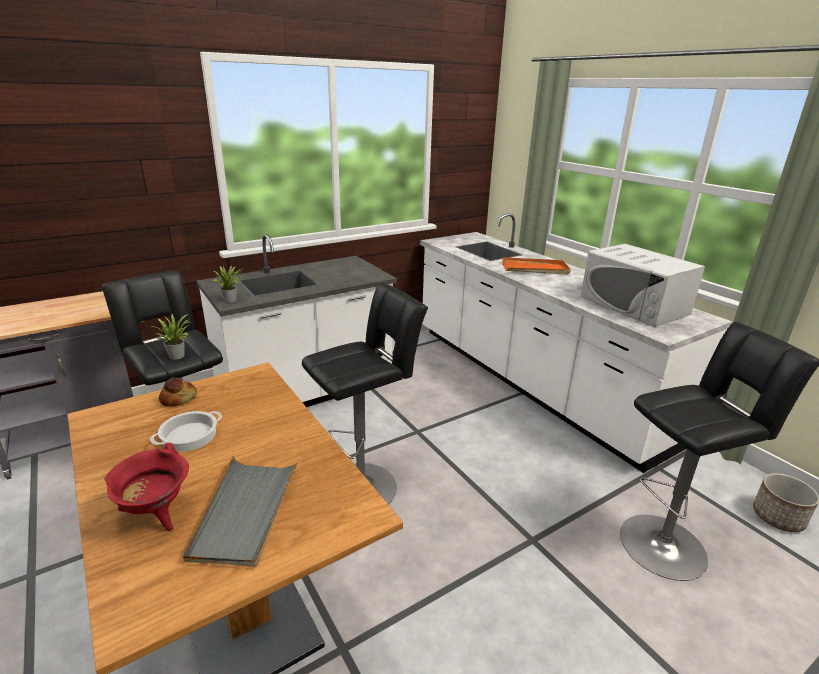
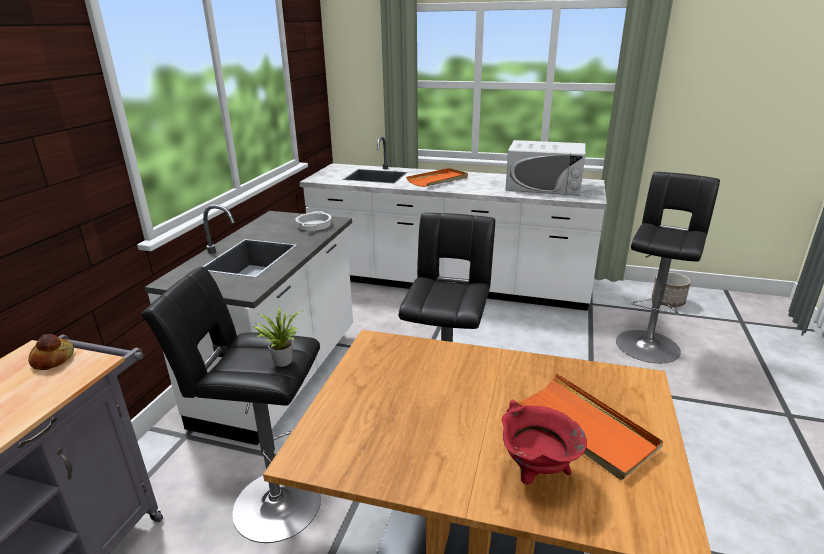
camera: 40 degrees left, 0 degrees up
cooking pot [150,411,222,452] -> cooking pot moved to [295,211,332,231]
bread [159,377,197,407] -> bread moved to [28,334,74,370]
grey tray [183,456,299,567] -> orange tray [512,373,664,480]
potted plant [212,265,243,303] -> none

